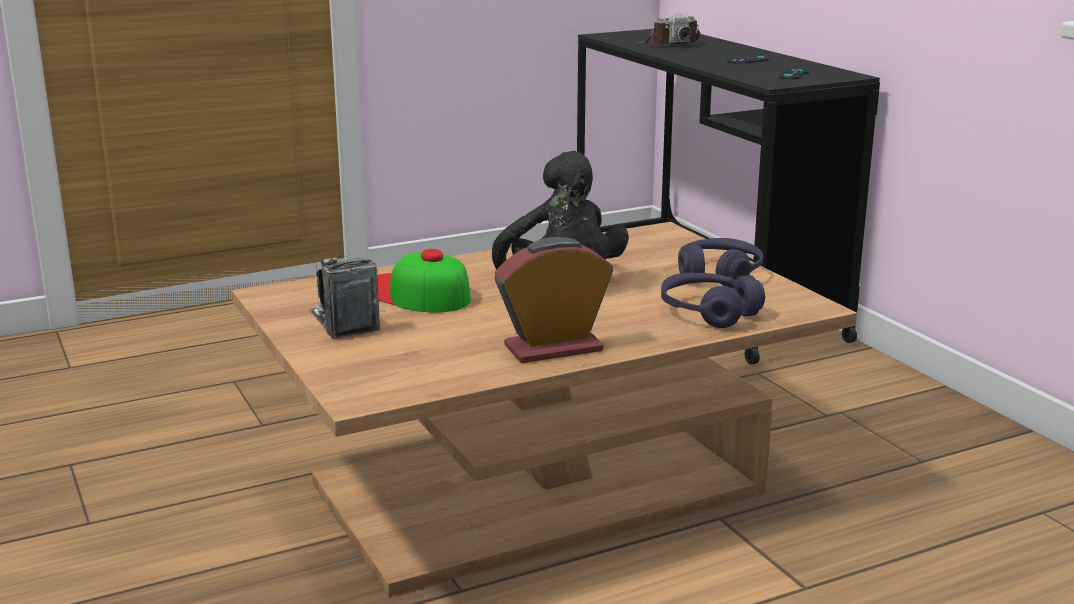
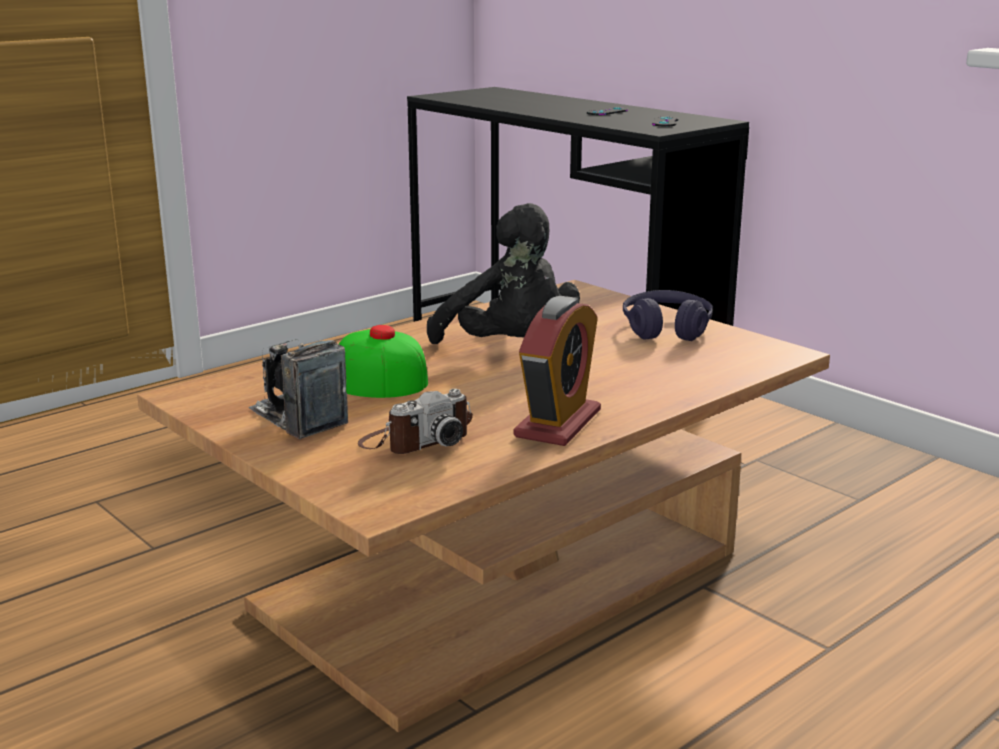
camera: 15 degrees left, 0 degrees up
alarm clock [494,237,613,363] -> alarm clock turned 150 degrees clockwise [514,296,601,446]
camera [637,13,700,45] -> camera moved to [358,389,473,454]
purple headphones [661,273,765,328] -> none

